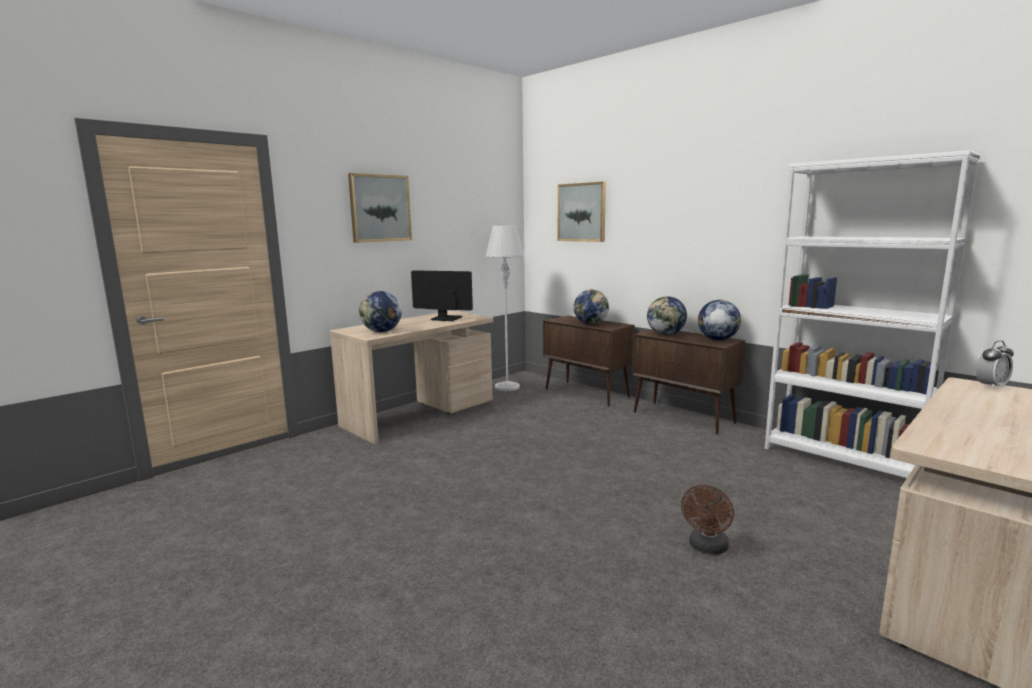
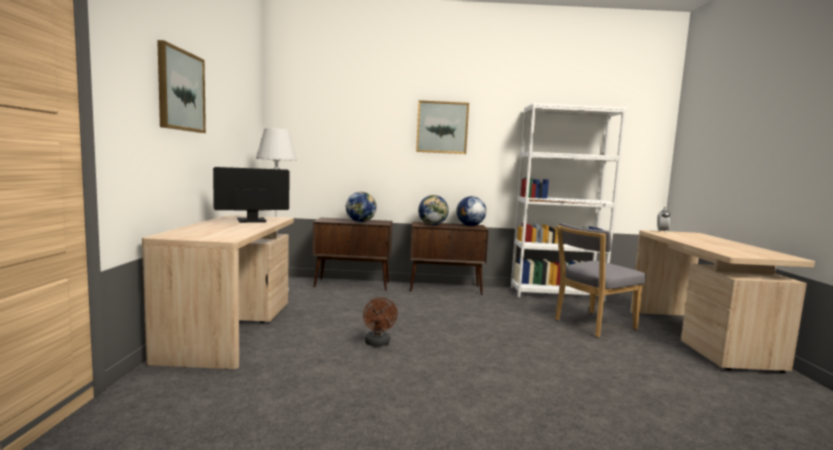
camera: 45 degrees left, 5 degrees down
globe [359,291,402,332] -> none
picture [558,182,606,242] -> picture moved to [416,100,469,154]
brown fan [681,484,734,555] -> brown fan moved to [363,297,398,346]
none -> grey chair [555,223,646,338]

